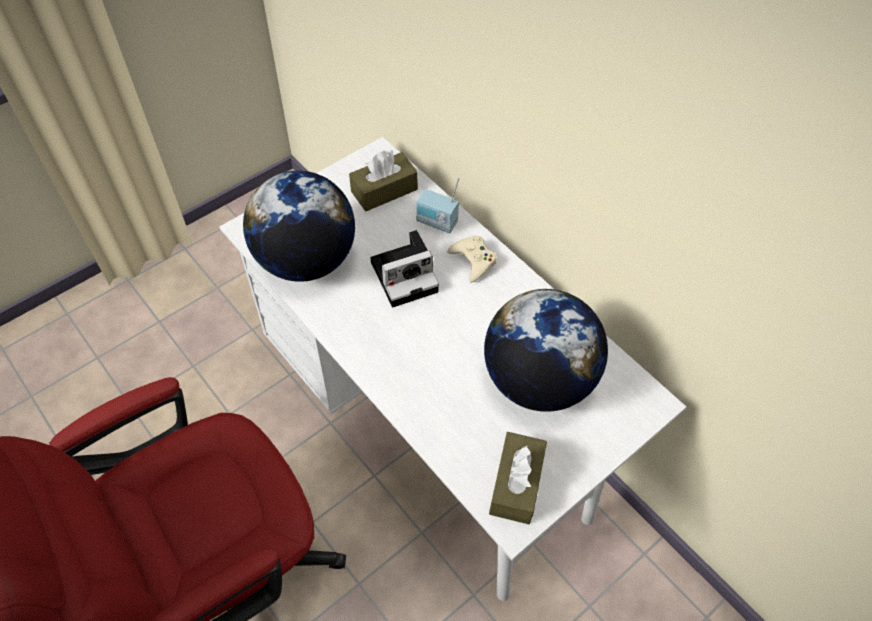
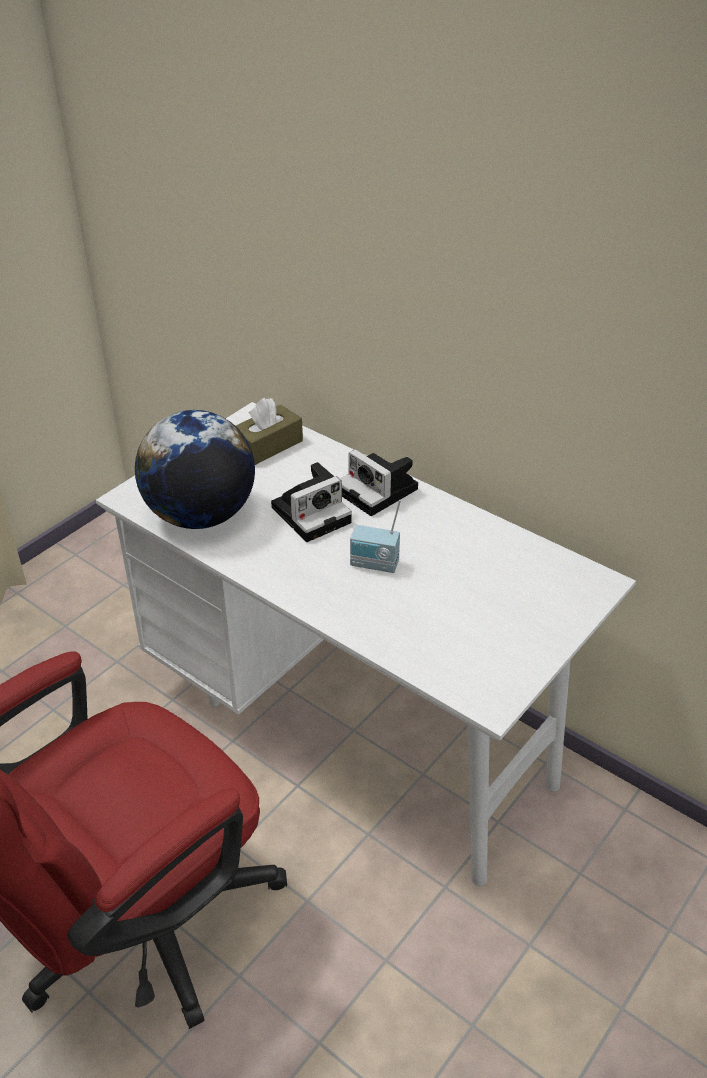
camera: 10 degrees left, 15 degrees down
radio [416,177,460,234] -> radio moved to [350,500,401,573]
beige game controller [447,236,497,283] -> camera [340,449,418,516]
globe [484,289,608,412] -> none
brown tissue box [489,432,547,524] -> none

